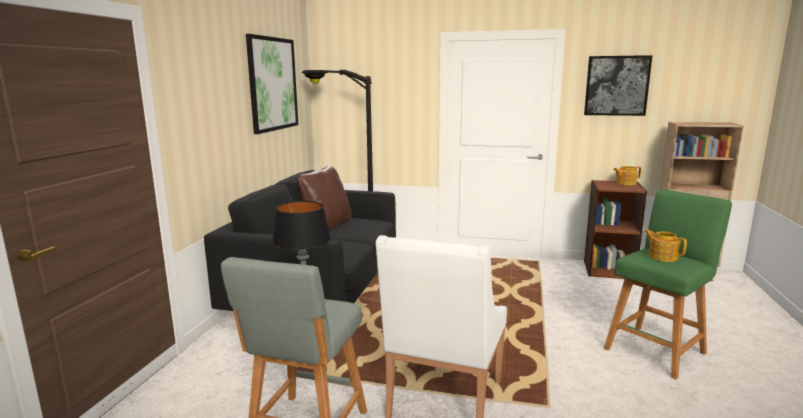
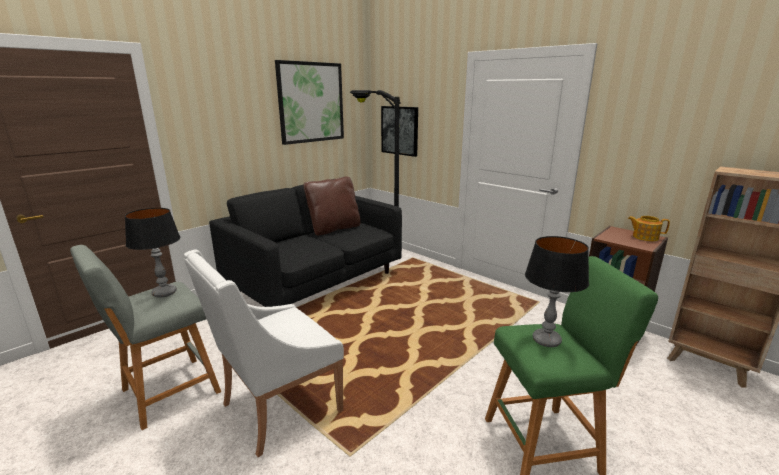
camera: 30 degrees right, 5 degrees up
picture [584,55,652,116] -> picture moved to [381,106,418,157]
teapot [644,230,687,262] -> table lamp [525,236,589,347]

